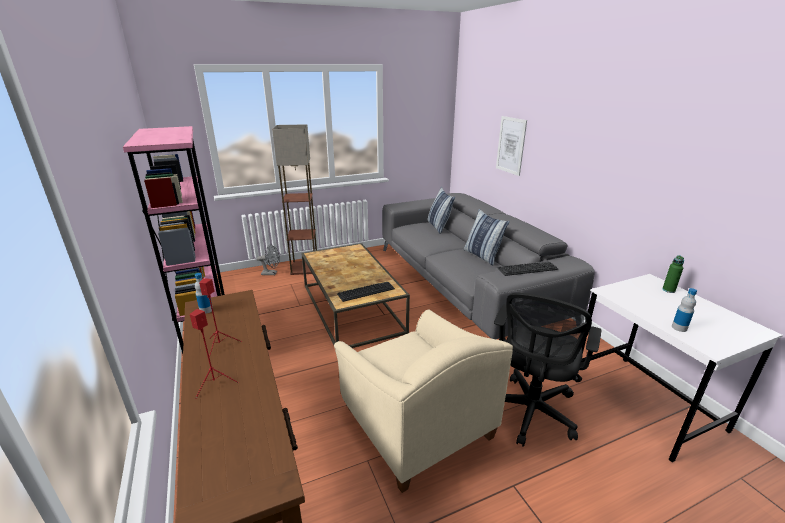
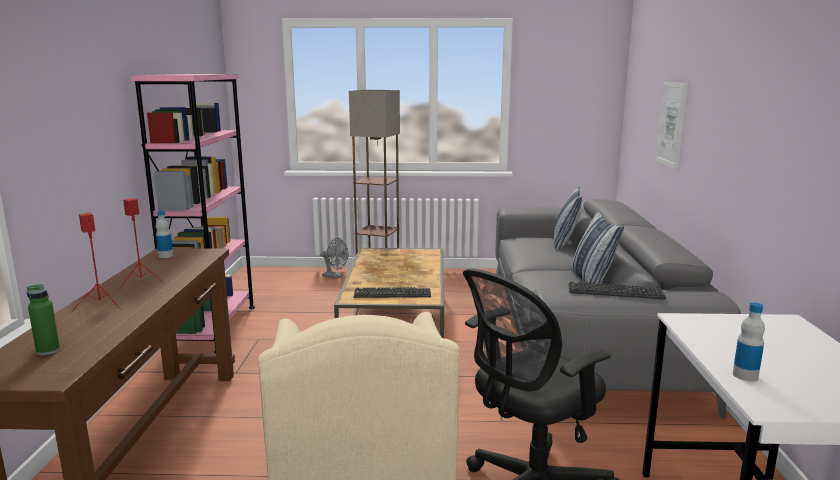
camera: 25 degrees right, 10 degrees down
green bottle [662,255,684,293] -> green bottle moved to [27,284,60,355]

